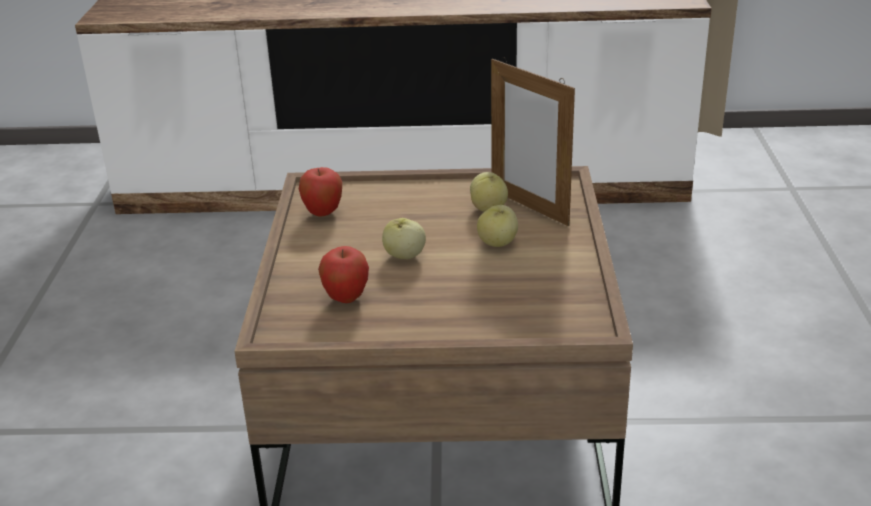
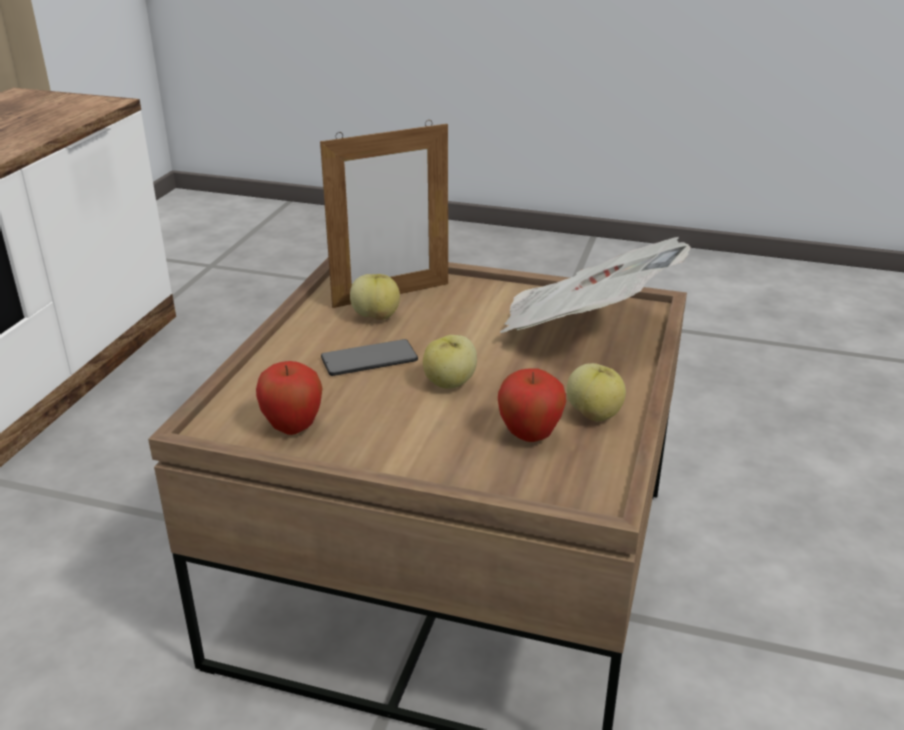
camera: 75 degrees left, 0 degrees up
apple [477,205,518,247] -> apple moved to [567,363,626,421]
none -> phone [321,339,418,376]
none -> newspaper [500,237,690,333]

